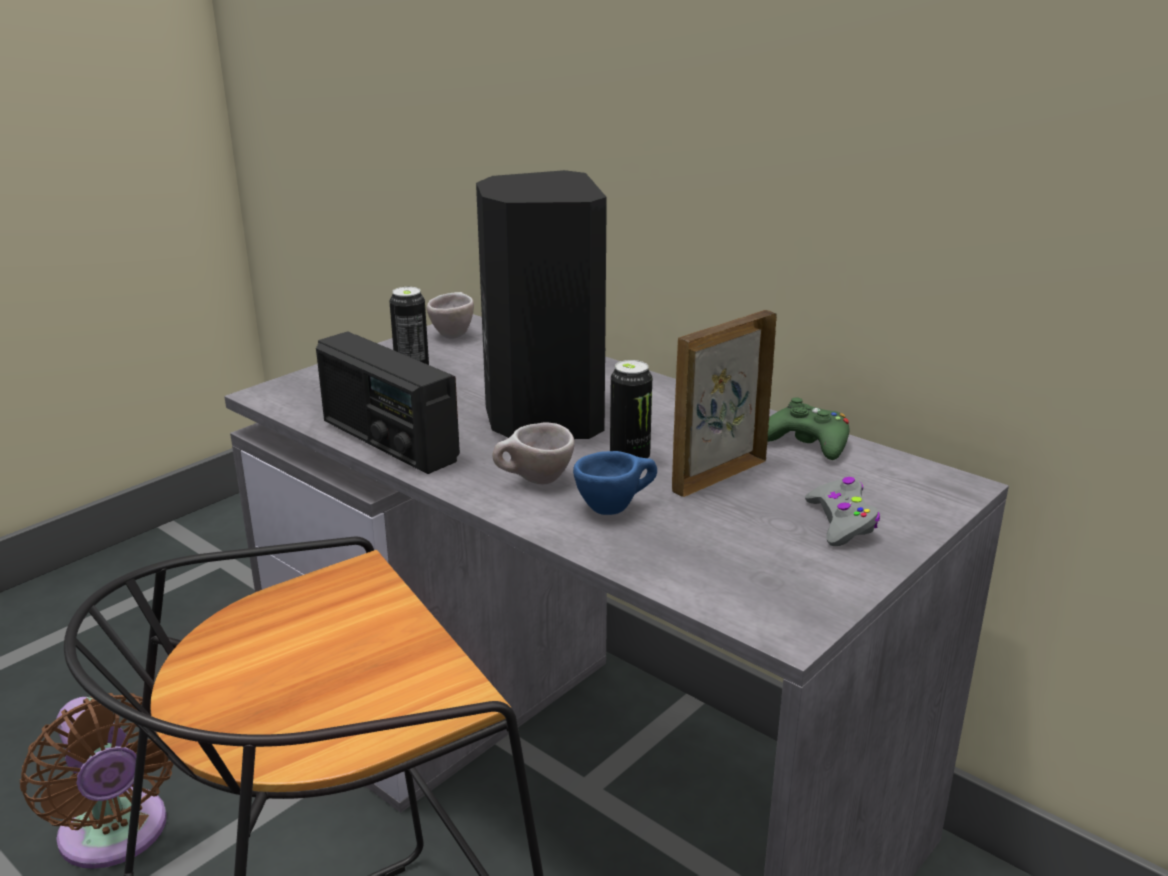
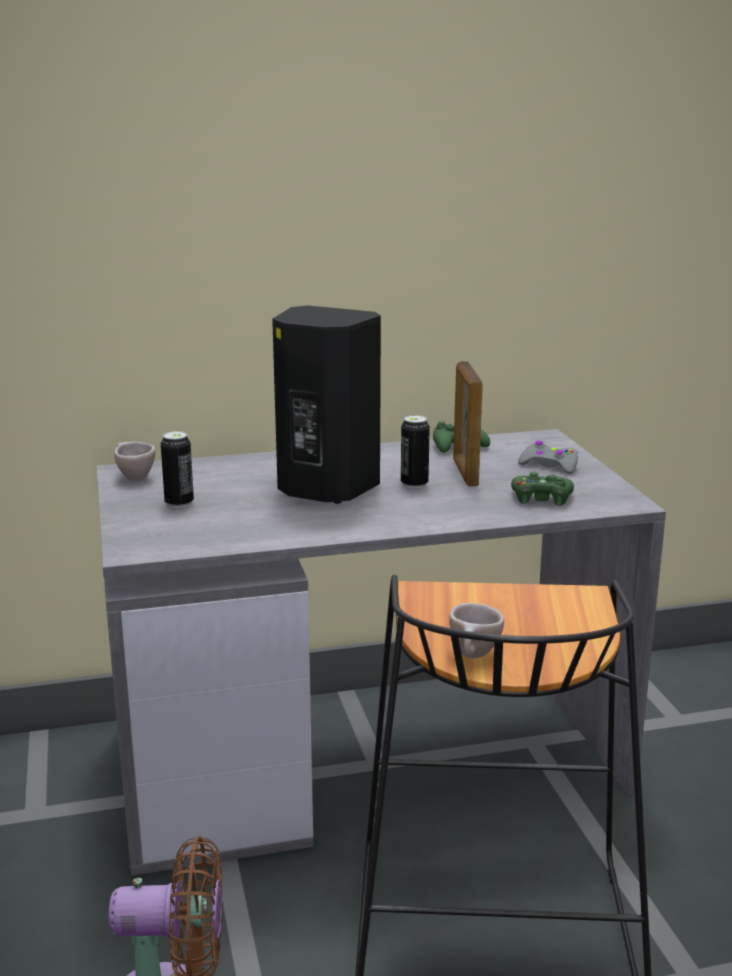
camera: 55 degrees left, 5 degrees down
radio [316,332,460,474] -> none
beige cup [492,422,574,484] -> beige cup moved to [449,603,504,659]
blue cup [573,451,657,515] -> none
none -> green game controller [511,472,574,506]

